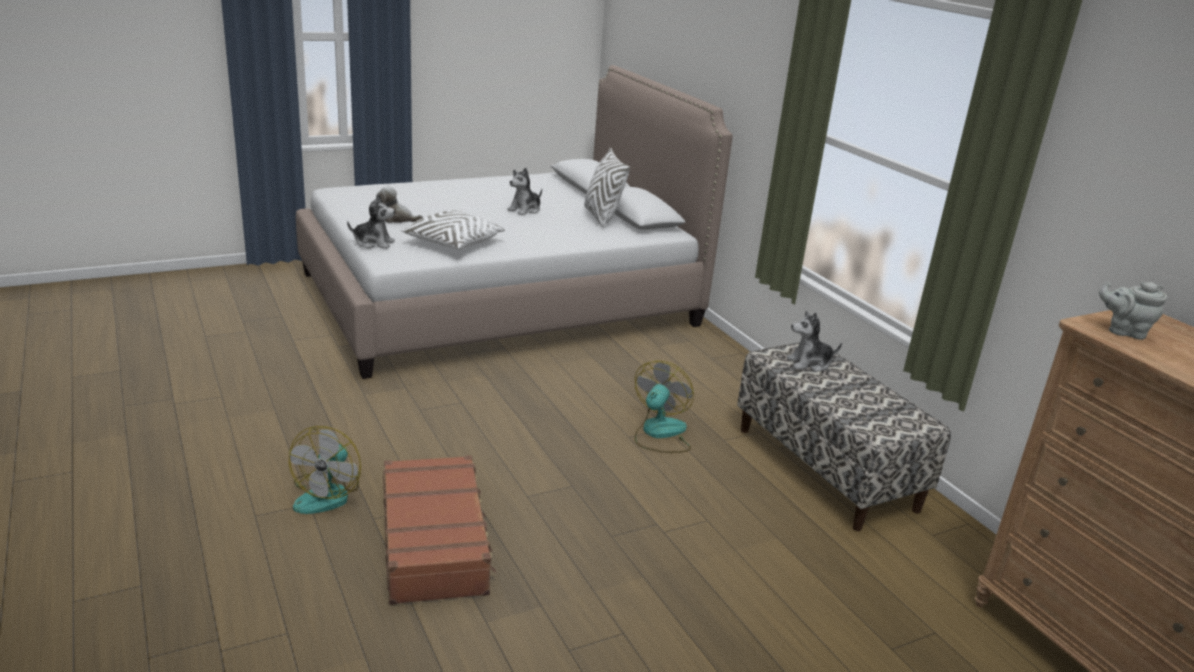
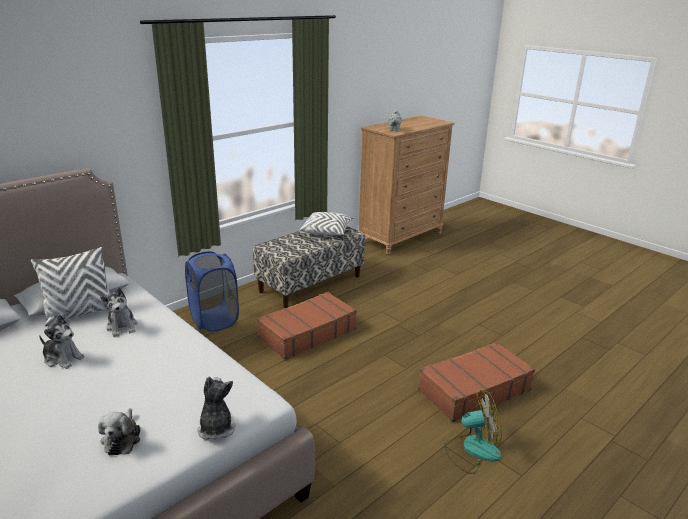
camera: 105 degrees left, 0 degrees up
white pillow [401,210,505,250] -> white pillow moved to [300,212,354,236]
fan [635,361,694,453] -> brown suitcase [257,292,357,360]
plush toy [787,311,842,372] -> plush toy moved to [100,288,137,337]
none -> blue laundry basket [185,251,239,332]

